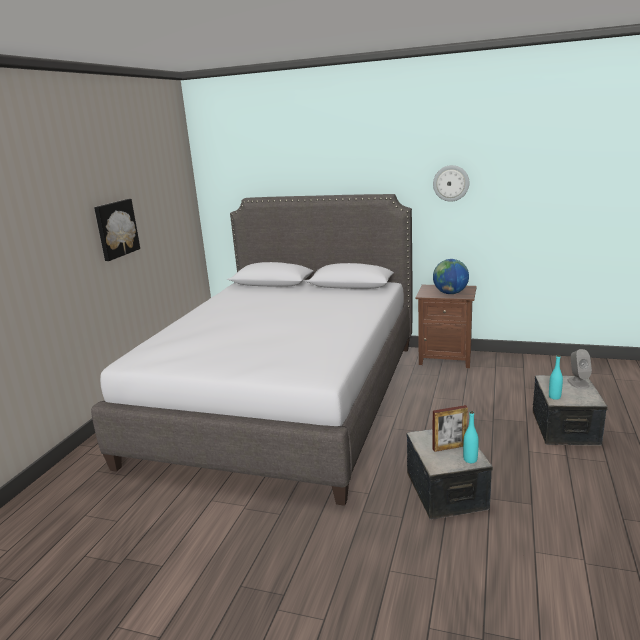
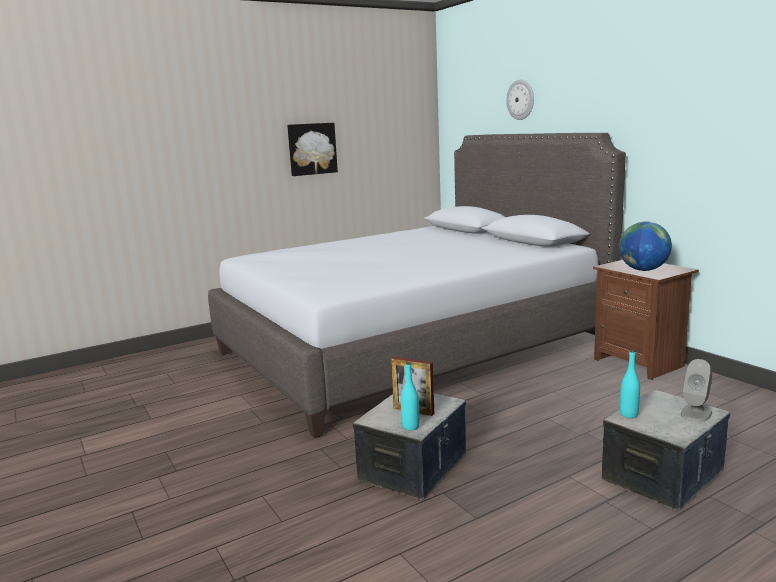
camera: 40 degrees right, 5 degrees down
wall clock [433,165,469,202] -> wall clock moved to [506,80,534,120]

